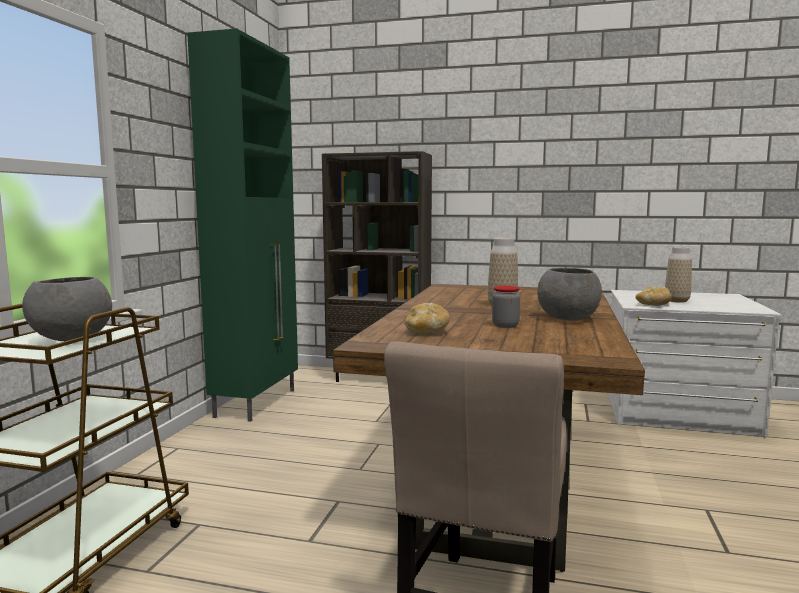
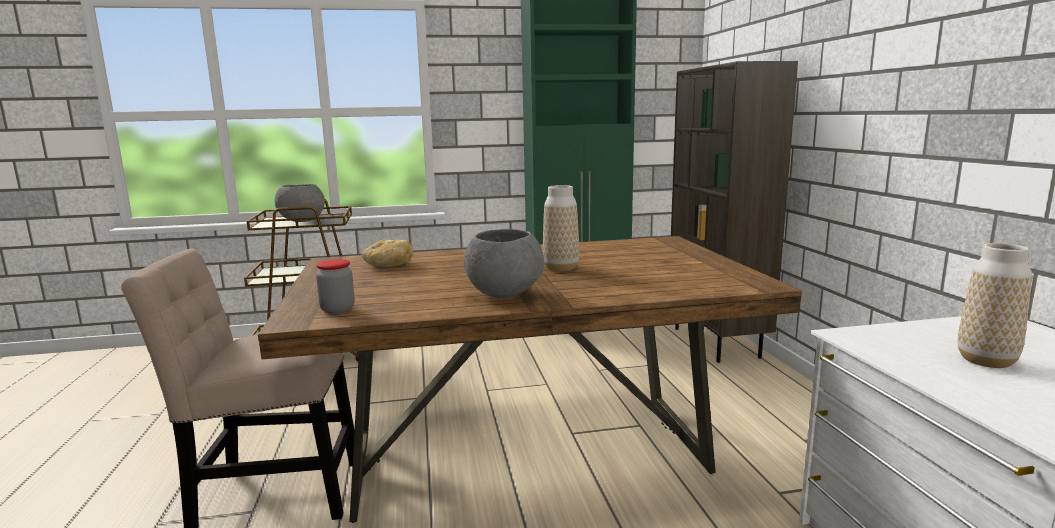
camera: 65 degrees right, 5 degrees up
jar [492,286,520,328] -> jar moved to [316,259,355,314]
bread [636,287,671,306] -> none

